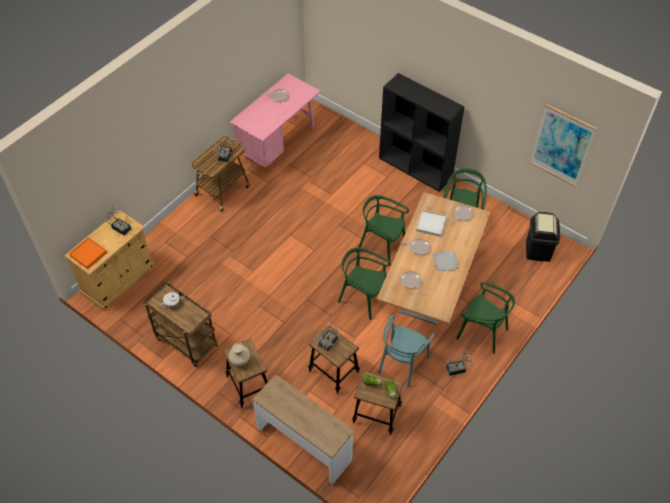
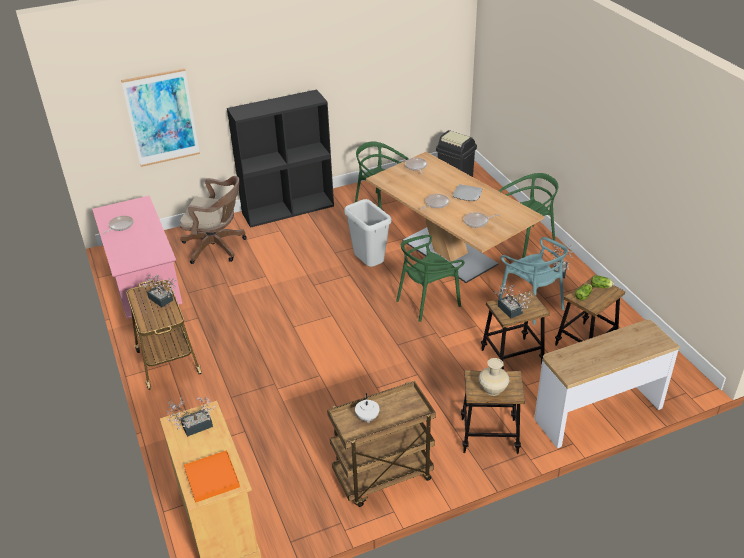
camera: 60 degrees left, 15 degrees down
green chair [358,195,409,264] -> grey trash can [344,199,391,267]
white tray [416,210,447,237] -> none
picture [530,104,597,187] -> picture moved to [121,68,200,167]
none -> brown office chair [180,176,247,264]

